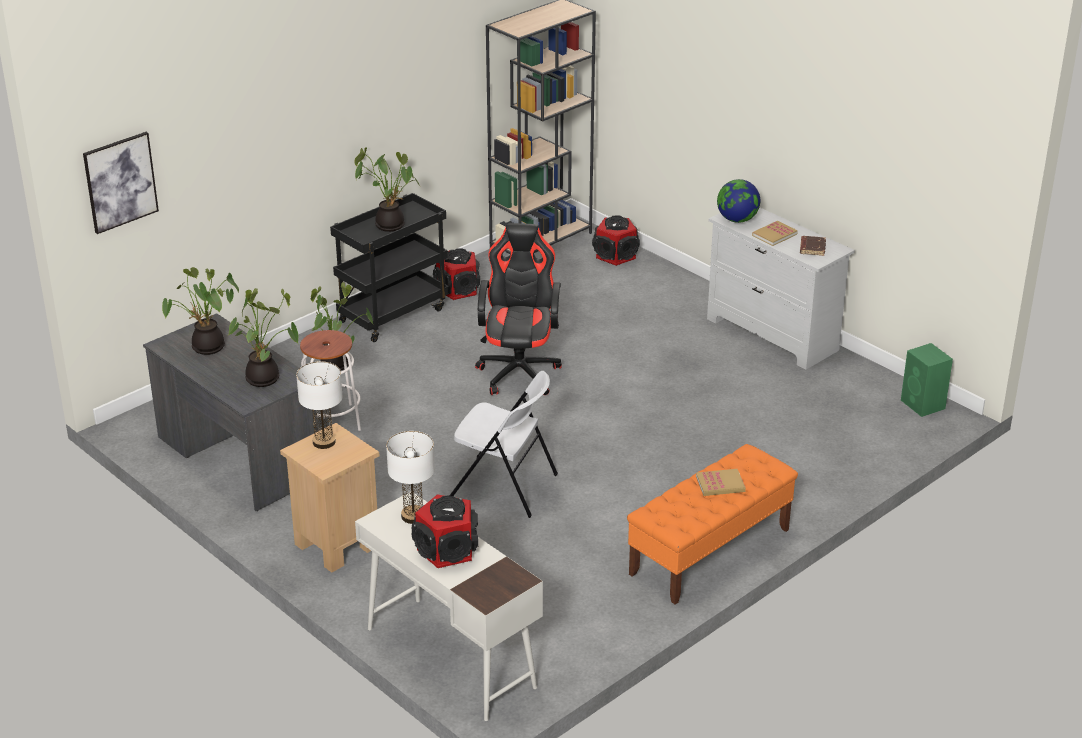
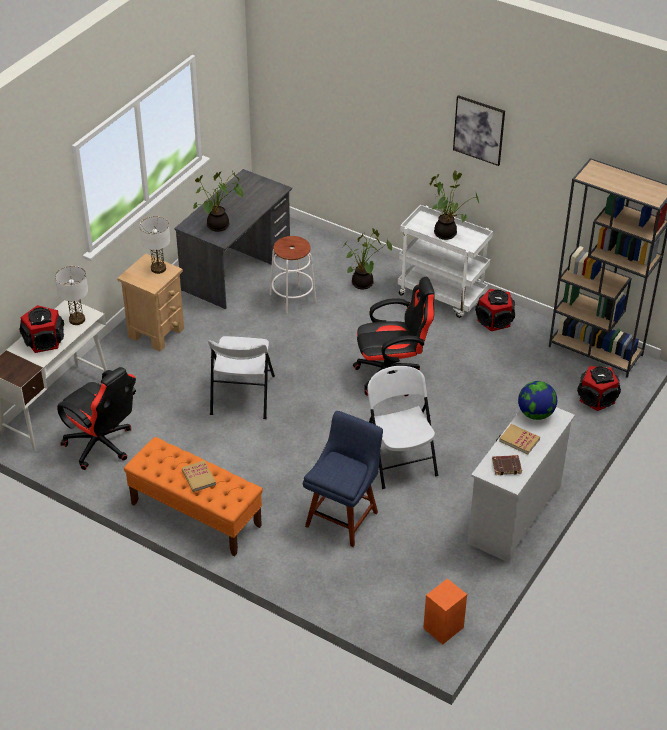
camera: 75 degrees right, 10 degrees up
picture [83,132,159,234] -> picture moved to [453,95,505,166]
potted plant [162,267,239,355] -> none
black cart [330,193,449,342] -> white cart [398,205,493,318]
green speaker [901,343,953,417] -> orange speaker [423,579,467,644]
none -> black office chair [57,367,136,470]
none -> blue chair [303,411,383,547]
none -> white chair [368,366,439,489]

